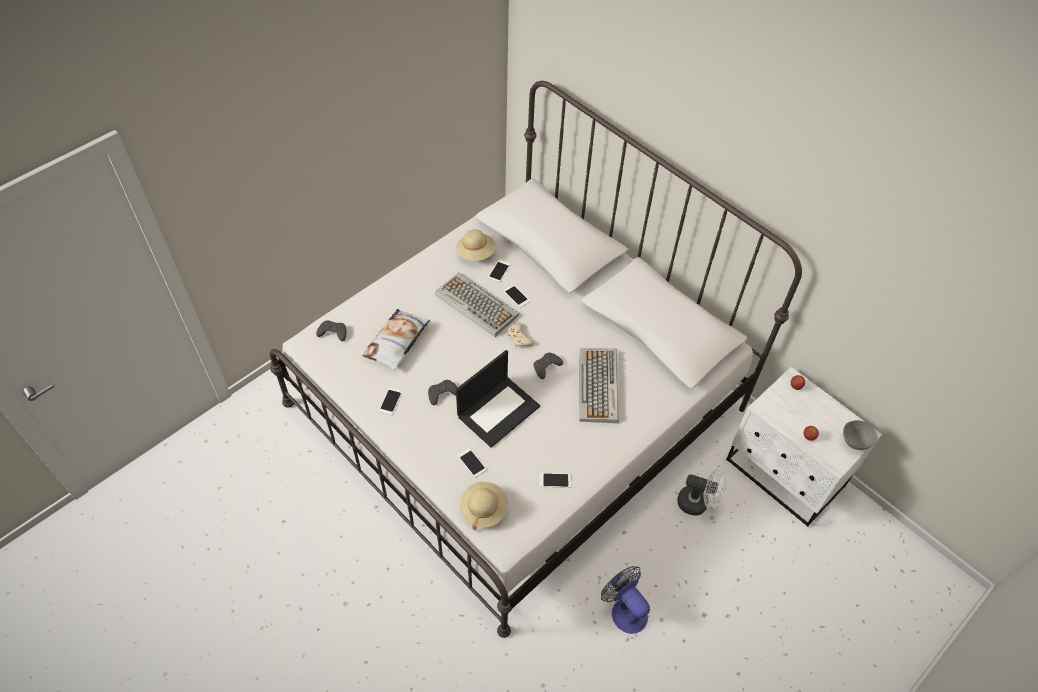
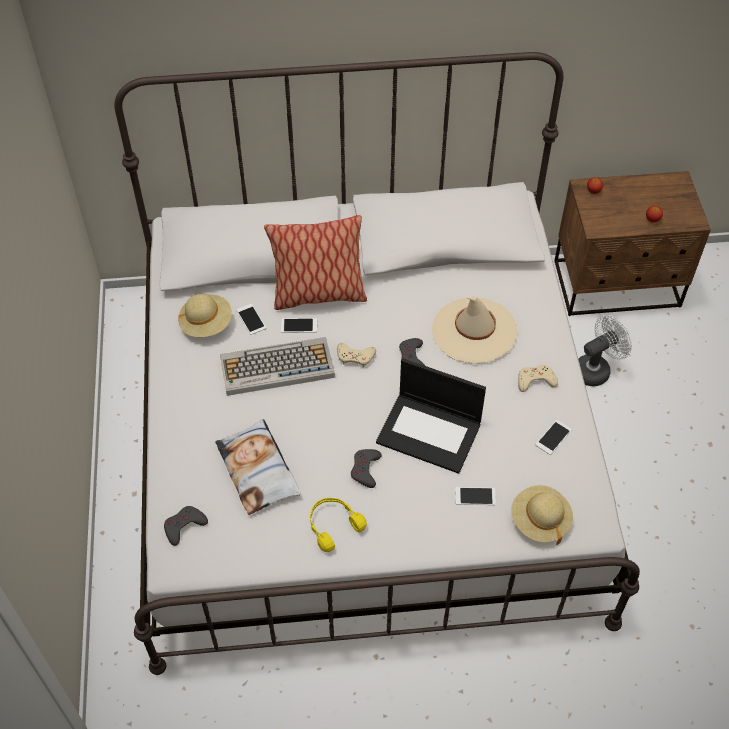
camera: 50 degrees left, 0 degrees up
phone [379,388,402,415] -> yellow headphones [310,498,367,552]
laptop [456,350,540,448] -> laptop turned 120 degrees clockwise [376,358,486,474]
keyboard [580,348,619,423] -> beige hat [432,296,517,364]
fan [601,566,650,634] -> none
white nightstand [726,367,882,527] -> brown nightstand [554,171,711,316]
grey bowl [843,420,877,450] -> none
none -> pillow [264,215,367,310]
none -> beige game controller [518,365,558,392]

